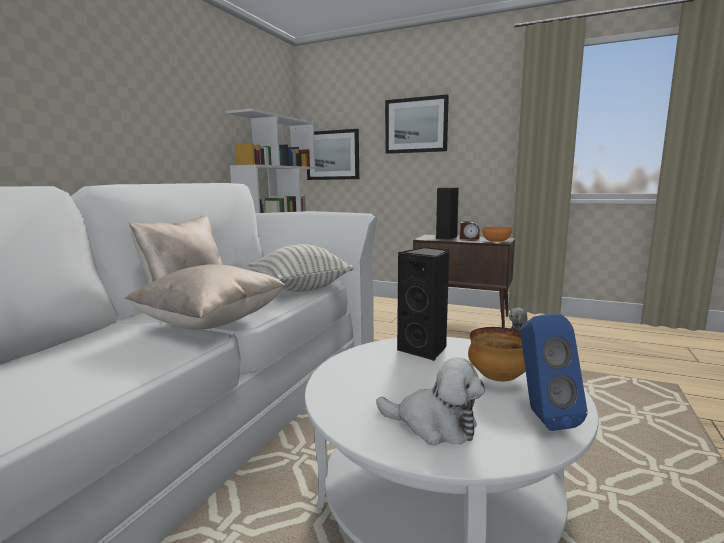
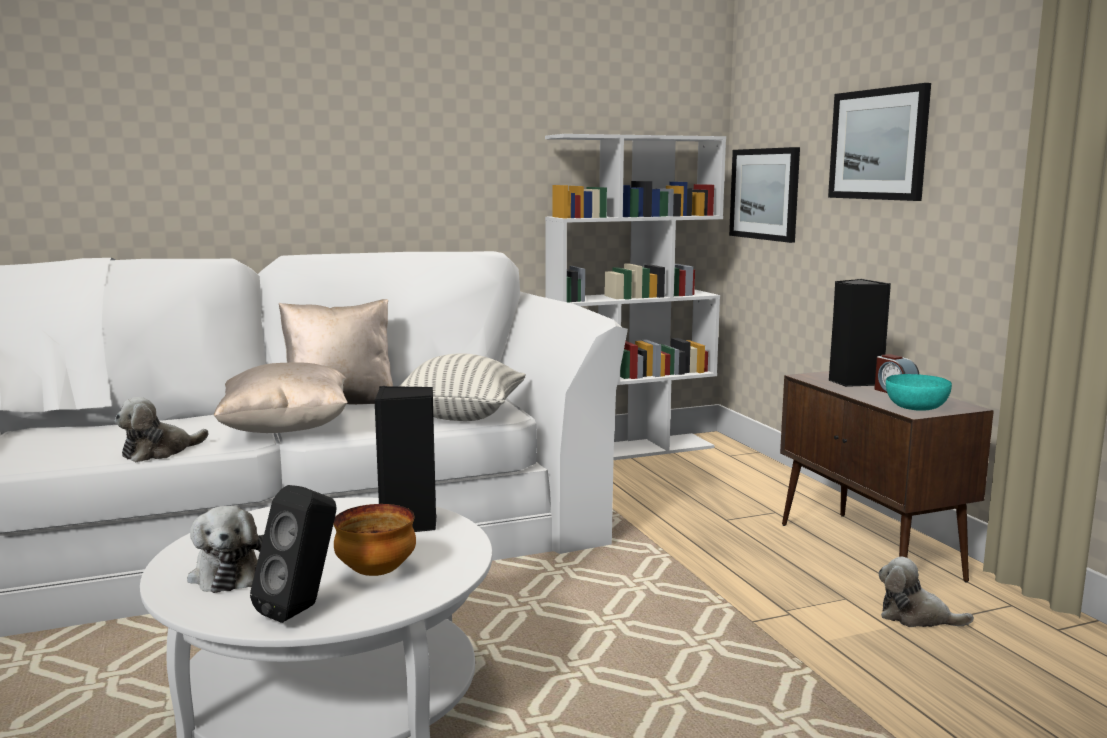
camera: 45 degrees right, 0 degrees up
orange bowl [482,227,512,242] -> turquoise bowl [886,374,952,411]
blue speaker [520,314,588,431] -> black speaker [250,485,337,623]
none -> plush toy [114,397,208,462]

